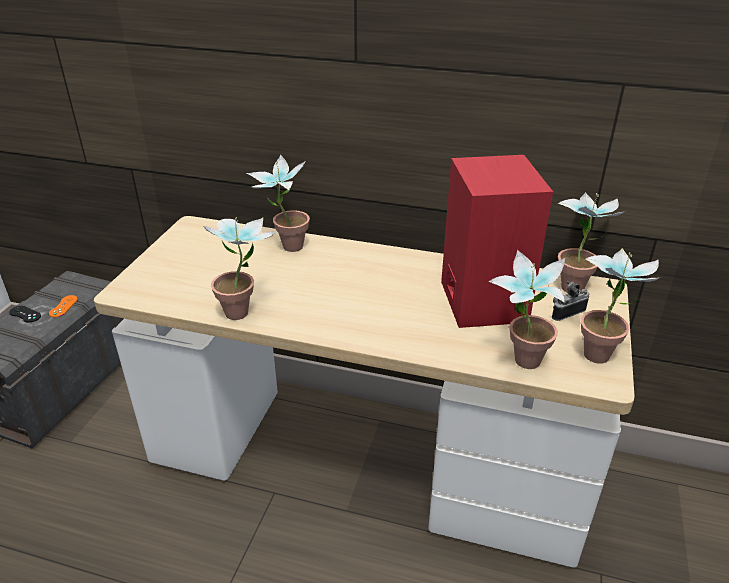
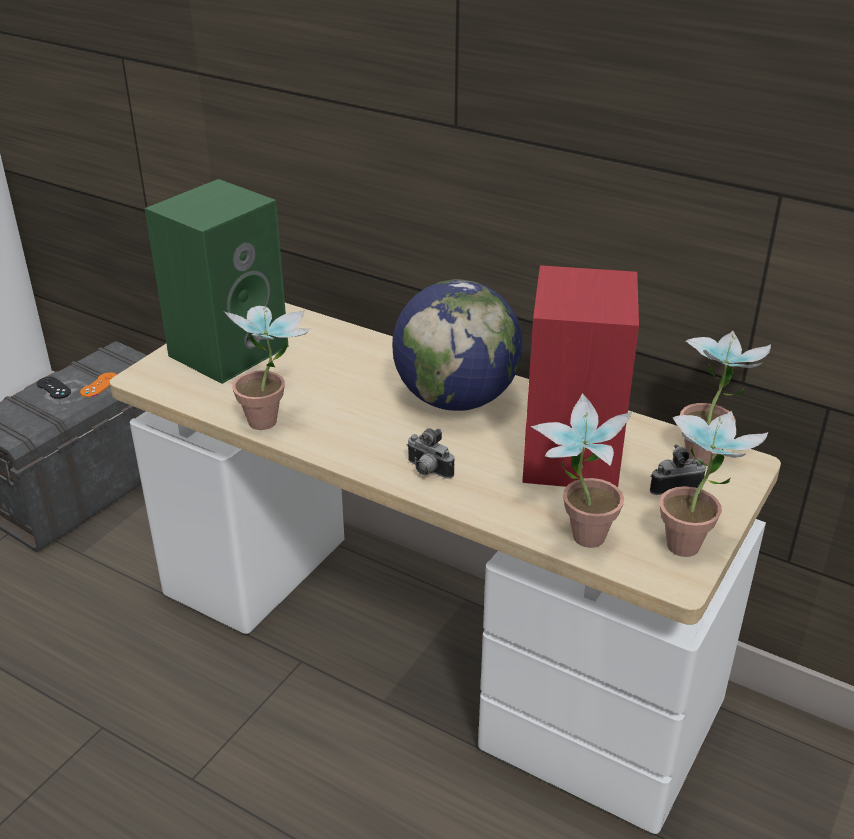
camera: 15 degrees right, 0 degrees up
potted plant [247,154,310,252] -> none
none -> green speaker [145,179,289,384]
none -> globe [392,279,523,411]
none -> camera [407,428,454,479]

